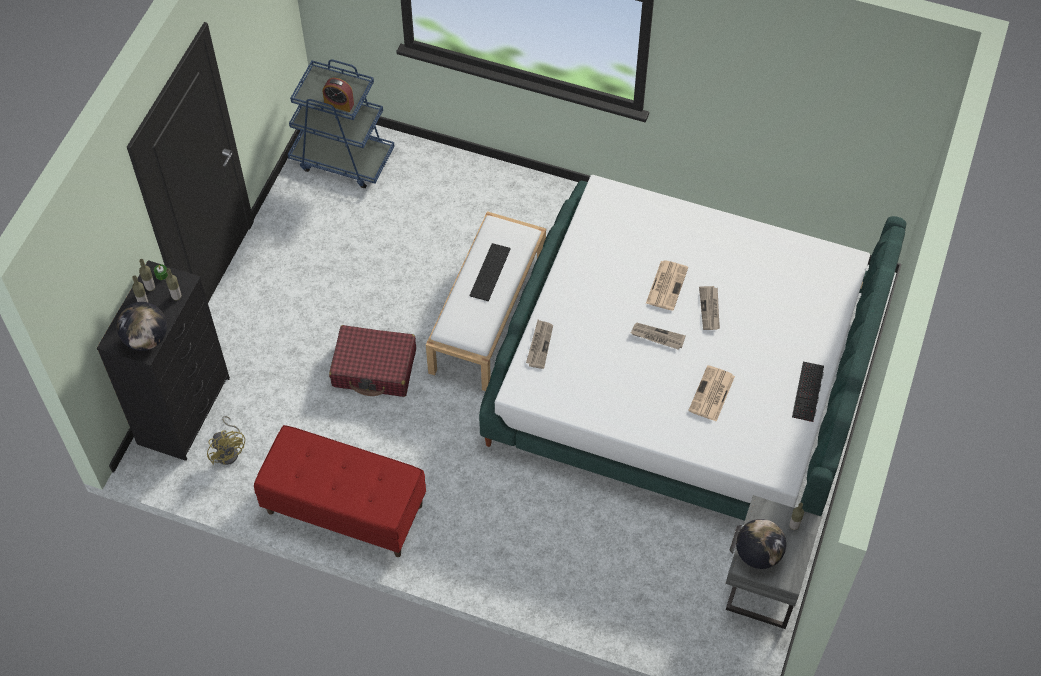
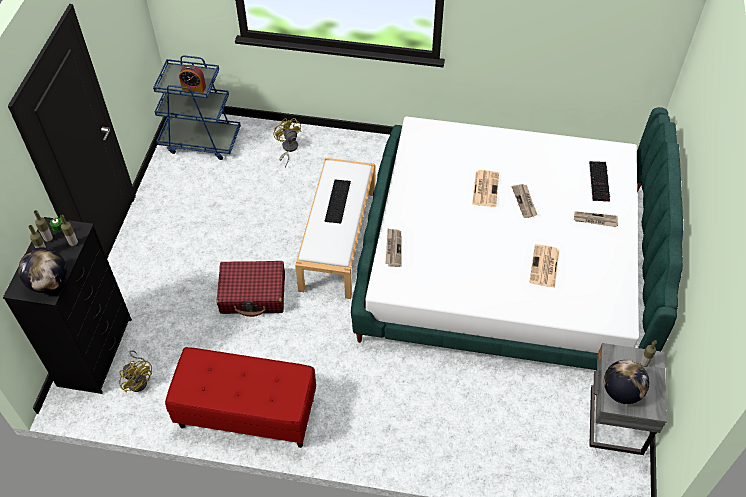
camera: 10 degrees left, 5 degrees down
newspaper [631,323,686,350] -> newspaper moved to [574,211,618,227]
keyboard [792,362,824,422] -> keyboard moved to [589,161,610,202]
none -> yellow fan [274,118,301,168]

